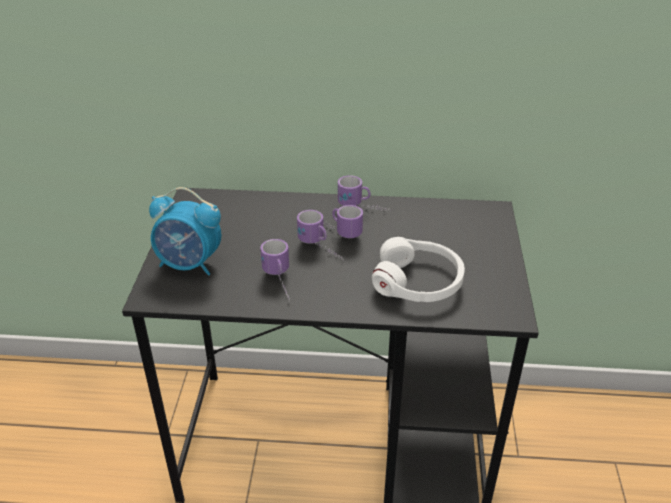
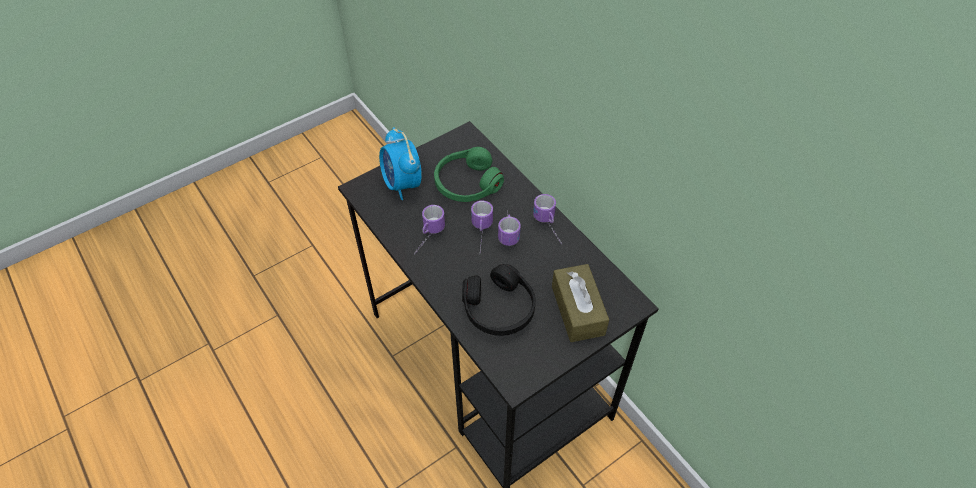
camera: 50 degrees right, 15 degrees up
white headphones [372,237,465,302] -> black headphones [462,264,536,336]
none -> green headphones [434,147,504,202]
none -> brown tissue box [552,264,609,342]

